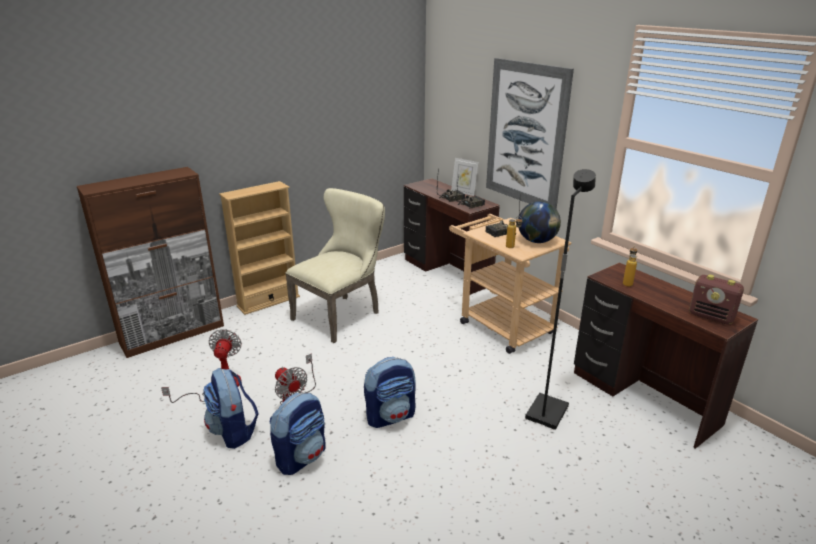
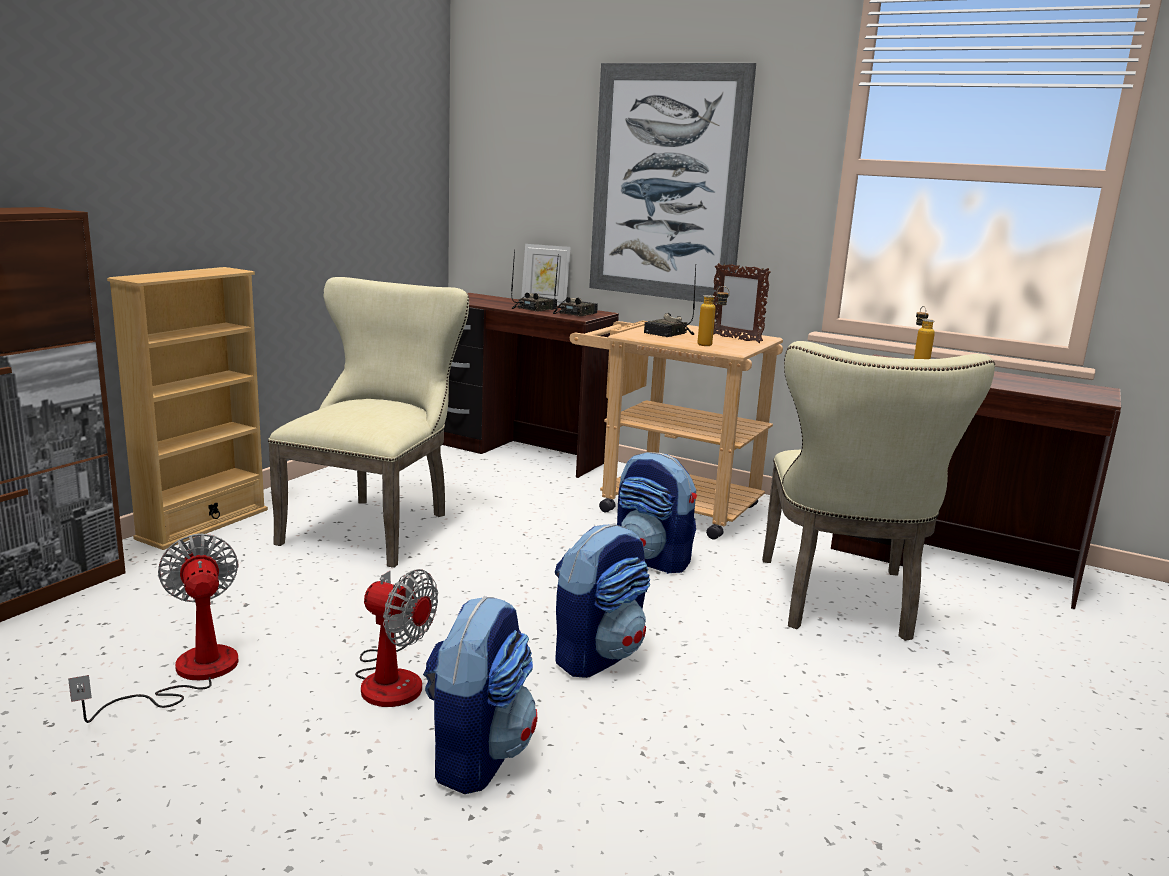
camera: 25 degrees left, 10 degrees down
backpack [203,368,259,449] -> backpack moved to [617,452,697,574]
globe [518,201,561,243] -> picture frame [713,263,771,343]
black floor lamp [525,169,596,430] -> beige chair [762,341,995,641]
radio [689,275,744,324] -> none

